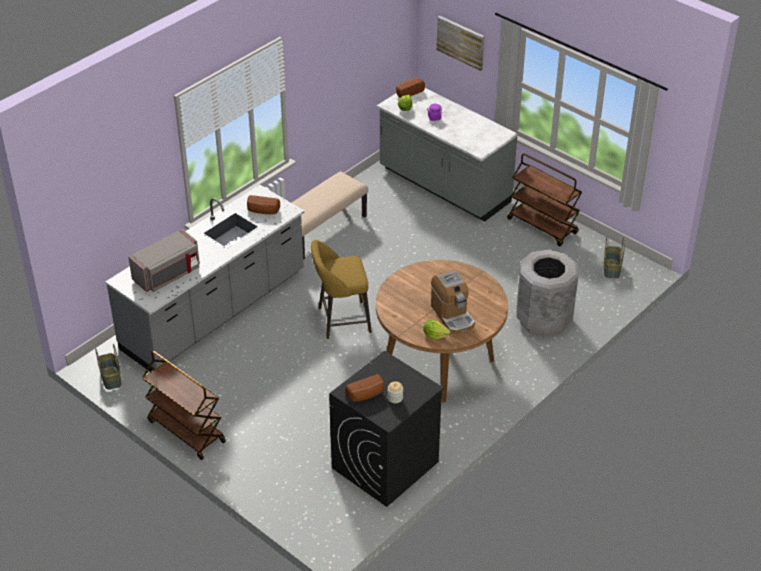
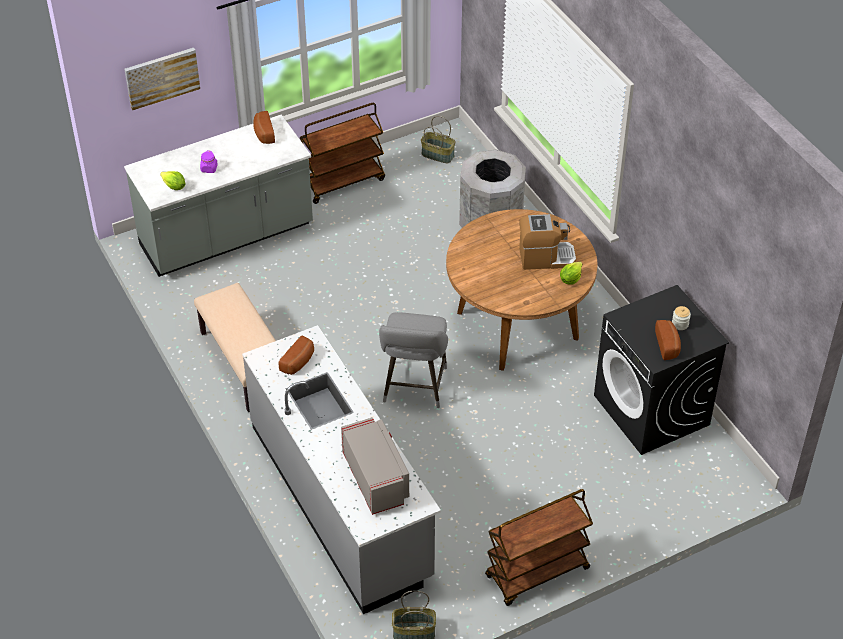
camera: 70 degrees left, 5 degrees up
yellow stool [311,240,372,339] -> grey stool [379,312,448,408]
bread [396,78,425,98] -> bread moved to [253,111,275,144]

